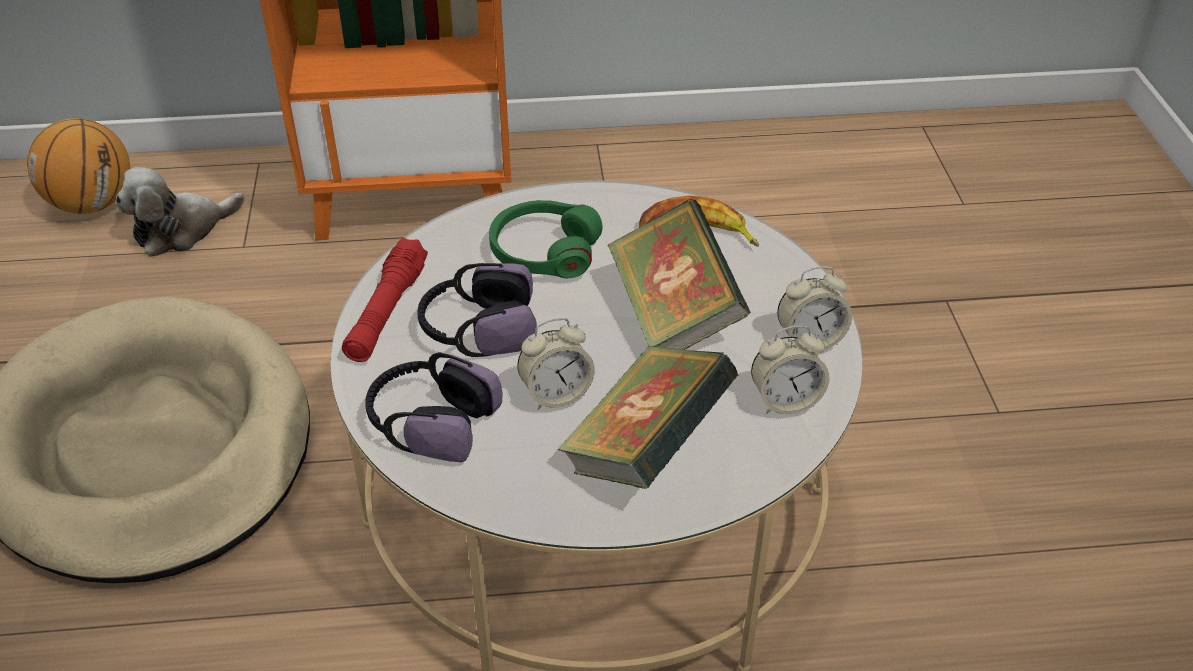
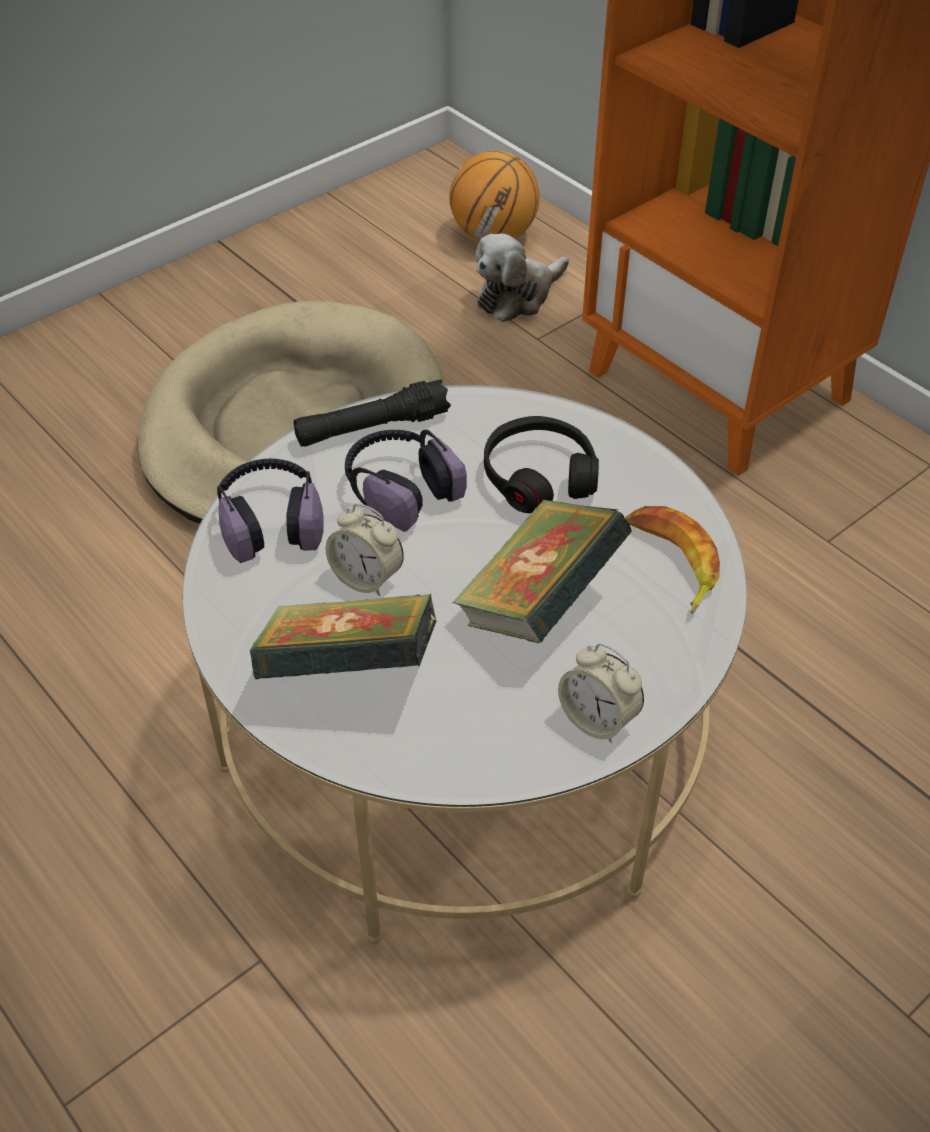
camera: 55 degrees right, 5 degrees up
plush toy [115,167,245,257] -> plush toy turned 60 degrees counterclockwise [475,234,569,322]
red flashlight [342,237,428,362] -> black flashlight [294,379,451,447]
green headphones [489,200,603,278] -> black headphones [484,416,599,513]
alarm clock [751,326,829,414] -> none

